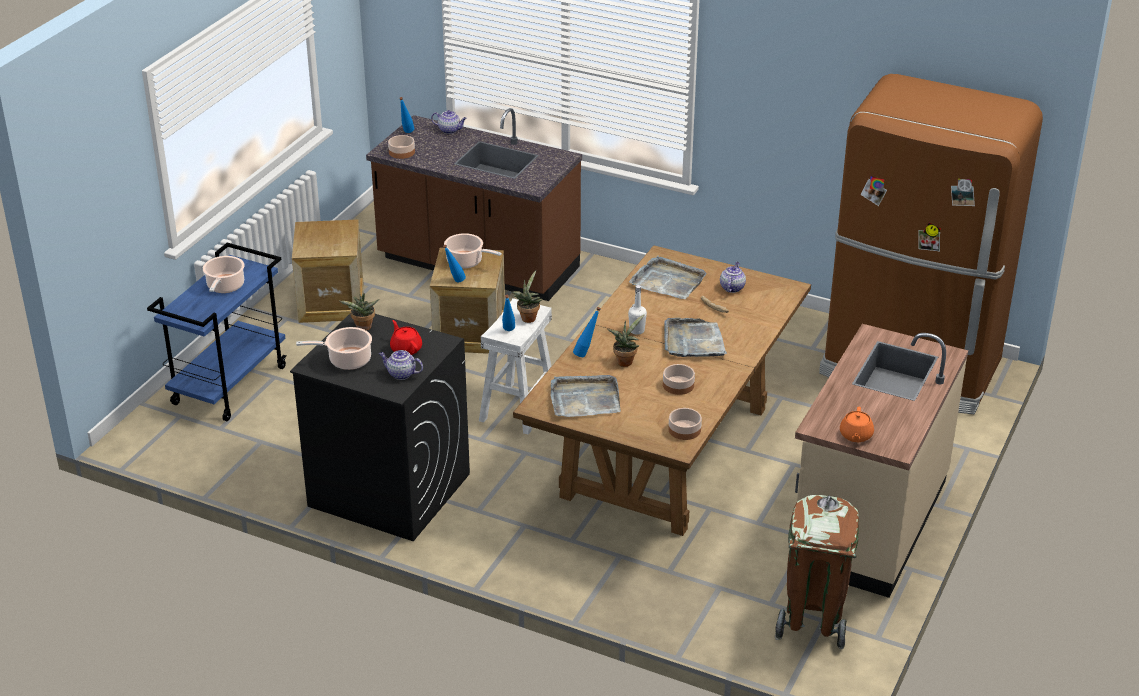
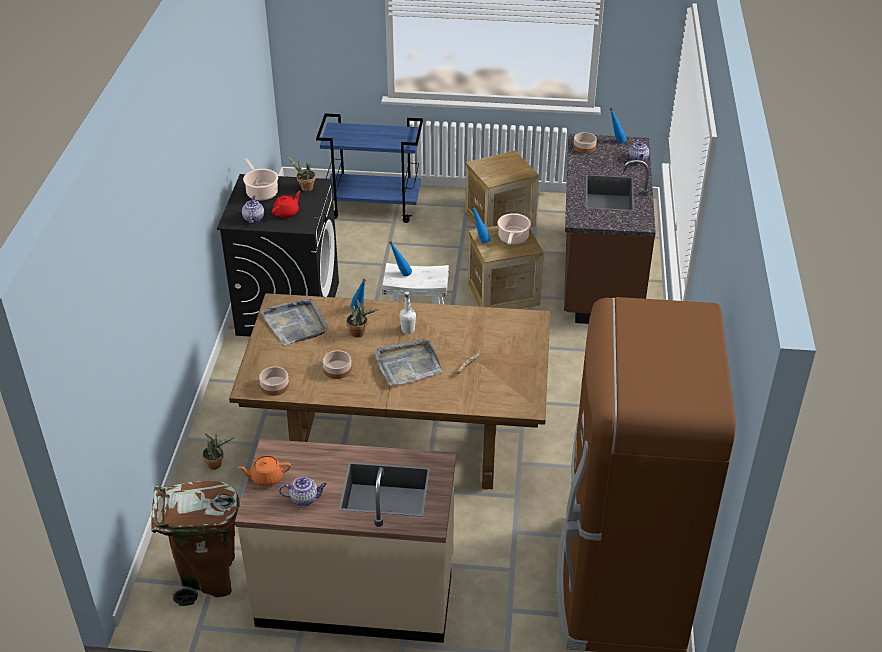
camera: 70 degrees right, 5 degrees up
cooking pot [203,256,245,293] -> none
potted plant [511,270,542,323] -> potted plant moved to [202,434,235,470]
grey tray [629,256,707,299] -> none
teapot [720,262,746,293] -> teapot moved to [279,477,327,506]

